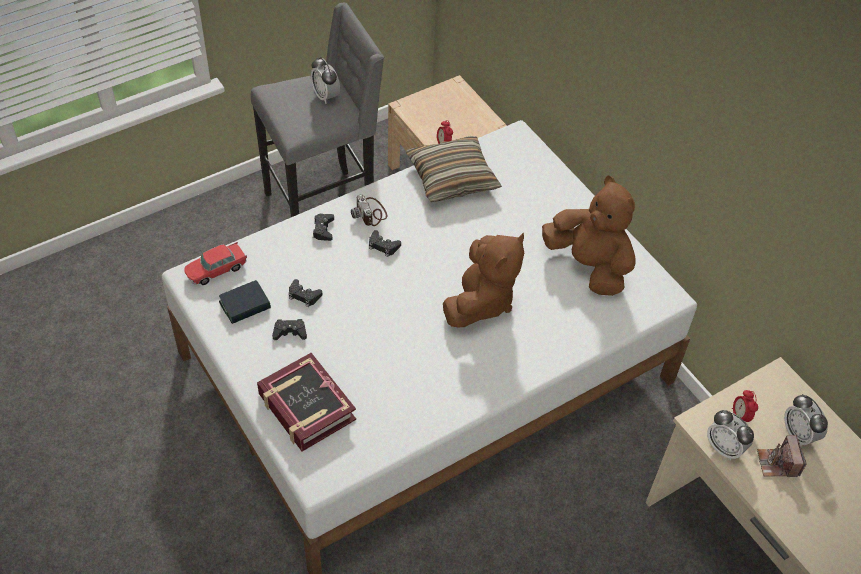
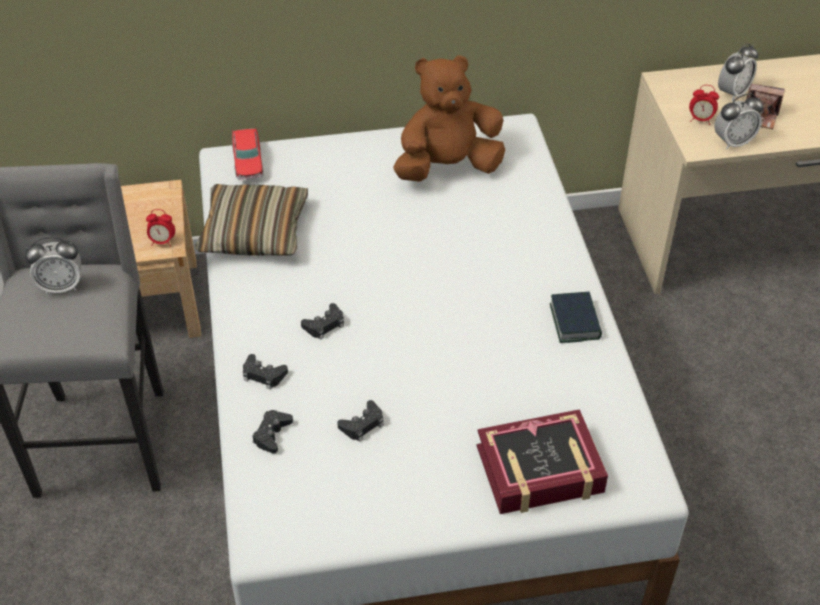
camera: 65 degrees left, 5 degrees down
toy car [184,242,247,285] -> toy car moved to [232,126,263,180]
book [219,280,271,324] -> book moved to [550,292,602,343]
black game controller [272,319,307,340] -> black game controller moved to [253,410,293,453]
camera [351,194,387,226] -> none
brown plush toy [443,233,524,327] -> none
alarm clock [784,394,828,446] -> alarm clock turned 45 degrees counterclockwise [718,43,758,102]

